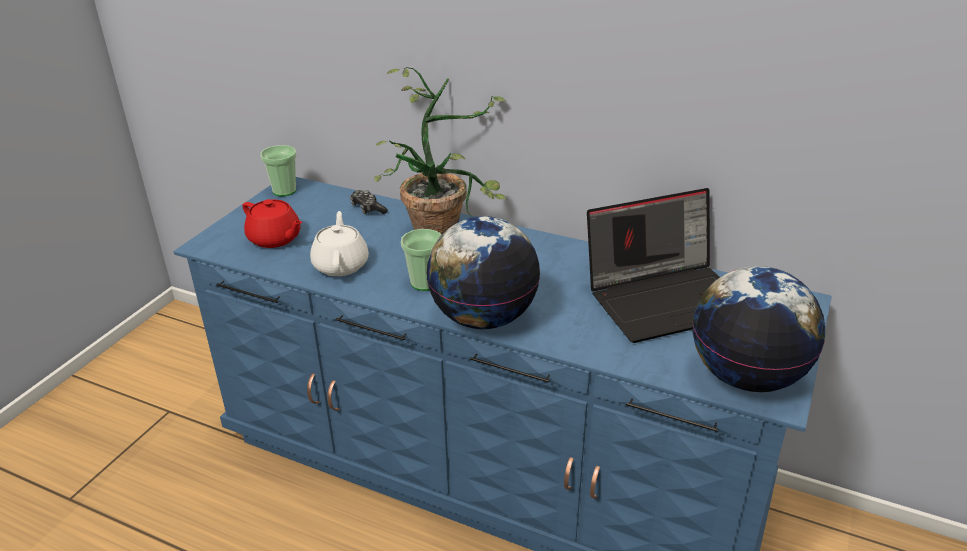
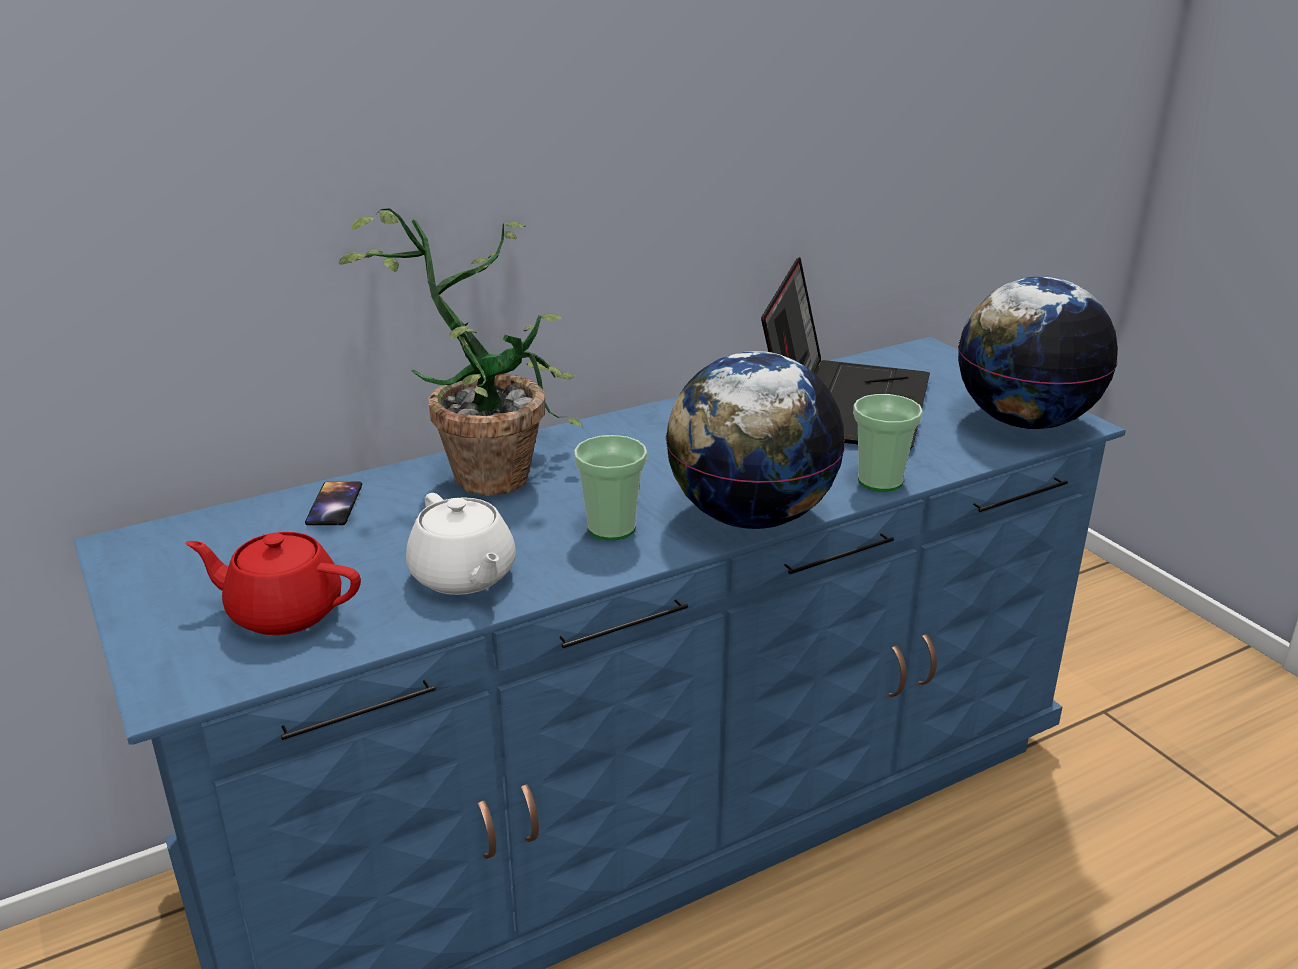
camera: 55 degrees left, 5 degrees down
red teapot [242,199,302,248] -> red teapot turned 150 degrees counterclockwise [186,532,361,635]
cup [260,145,297,197] -> cup moved to [853,394,923,492]
white teapot [310,211,369,276] -> white teapot turned 150 degrees counterclockwise [406,493,516,595]
game controller [350,190,388,214] -> phone [305,482,362,525]

